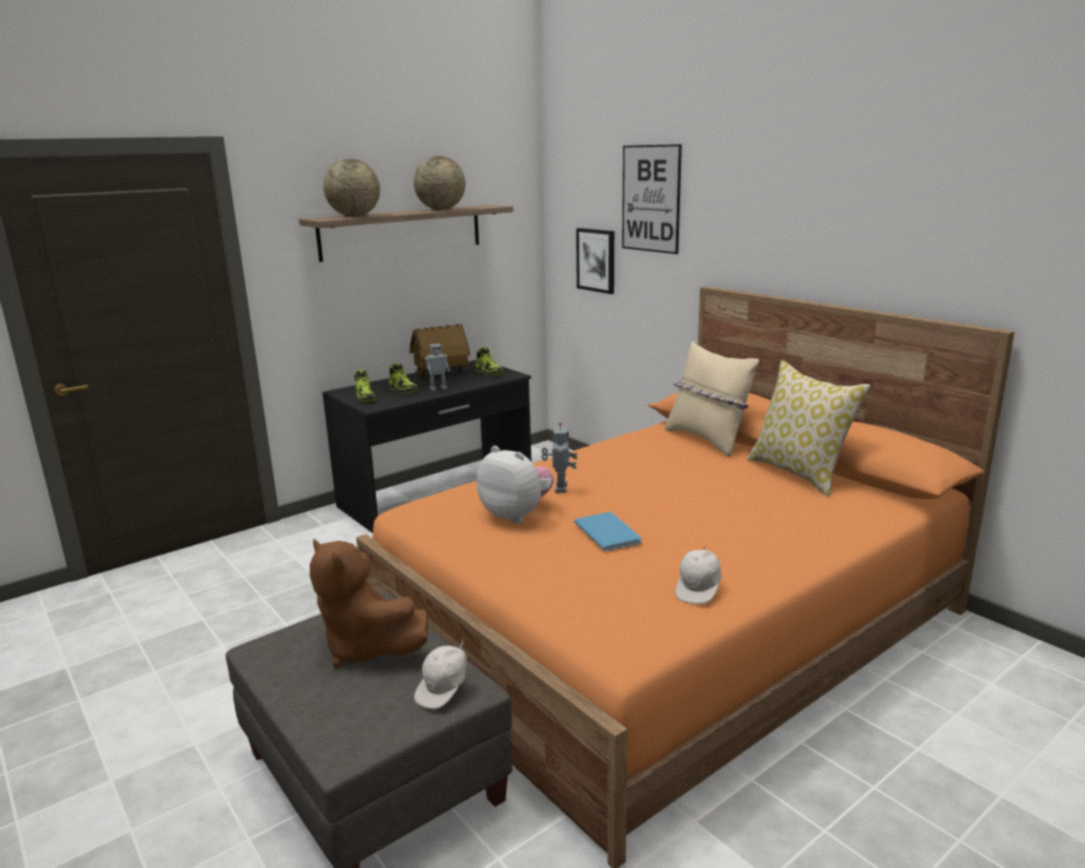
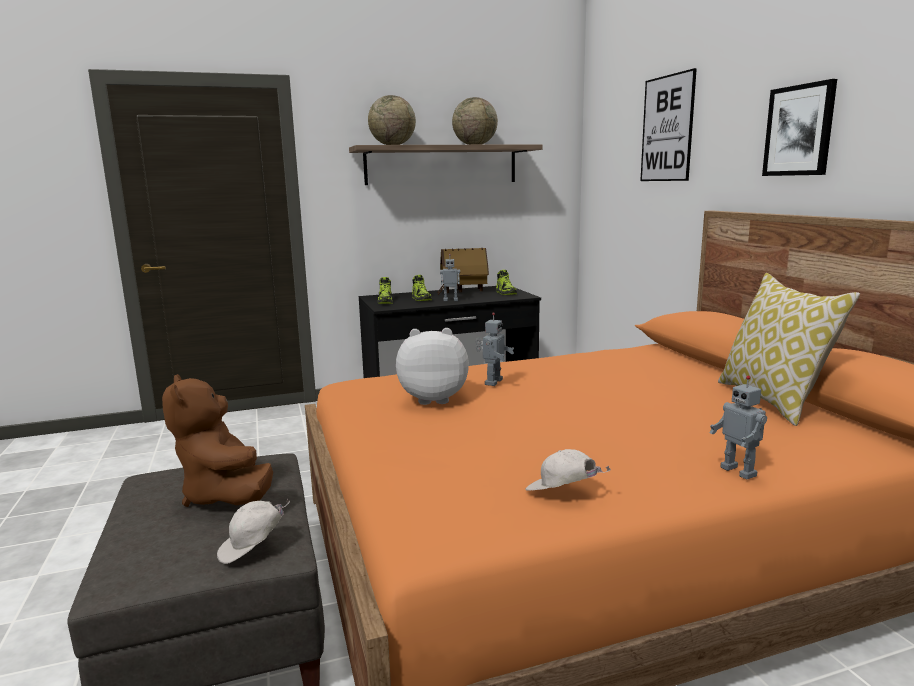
camera: 20 degrees right, 5 degrees down
plush toy [477,446,554,523] -> plush toy turned 60 degrees counterclockwise [396,328,469,405]
blue book [574,512,642,551] -> none
picture [576,228,614,294] -> picture moved to [762,79,837,176]
beige pillow [665,341,759,457] -> none
white cap [675,545,722,604] -> white cap turned 75 degrees clockwise [526,449,611,491]
none -> toy robot [710,376,767,480]

